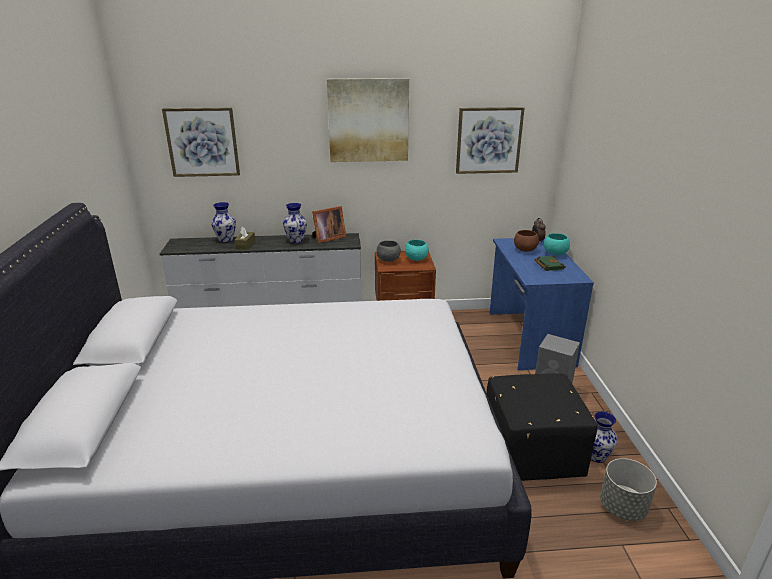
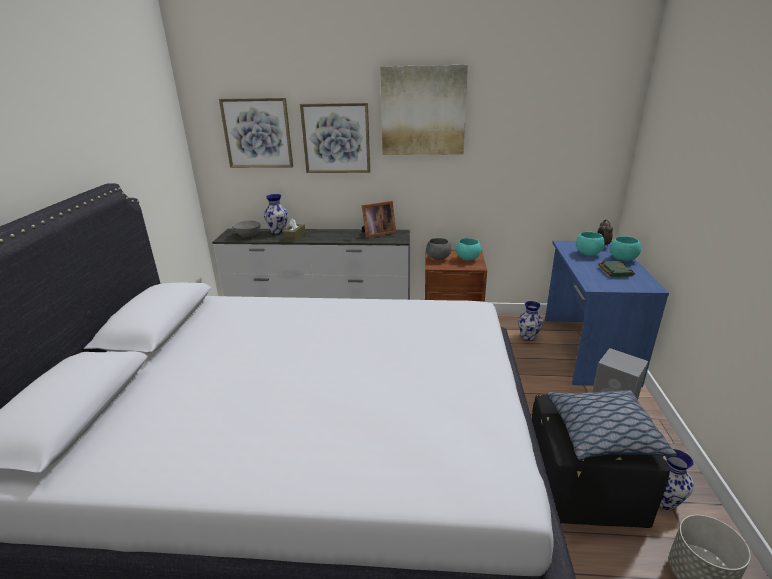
camera: 10 degrees right, 0 degrees up
vase [283,203,307,243] -> vase moved to [518,301,543,341]
picture [456,107,525,174] -> picture moved to [300,103,370,173]
brown bowl [514,230,539,252] -> turquoise bowl [576,232,605,256]
none -> grey bowl [232,220,261,238]
none -> pillow [547,390,677,461]

